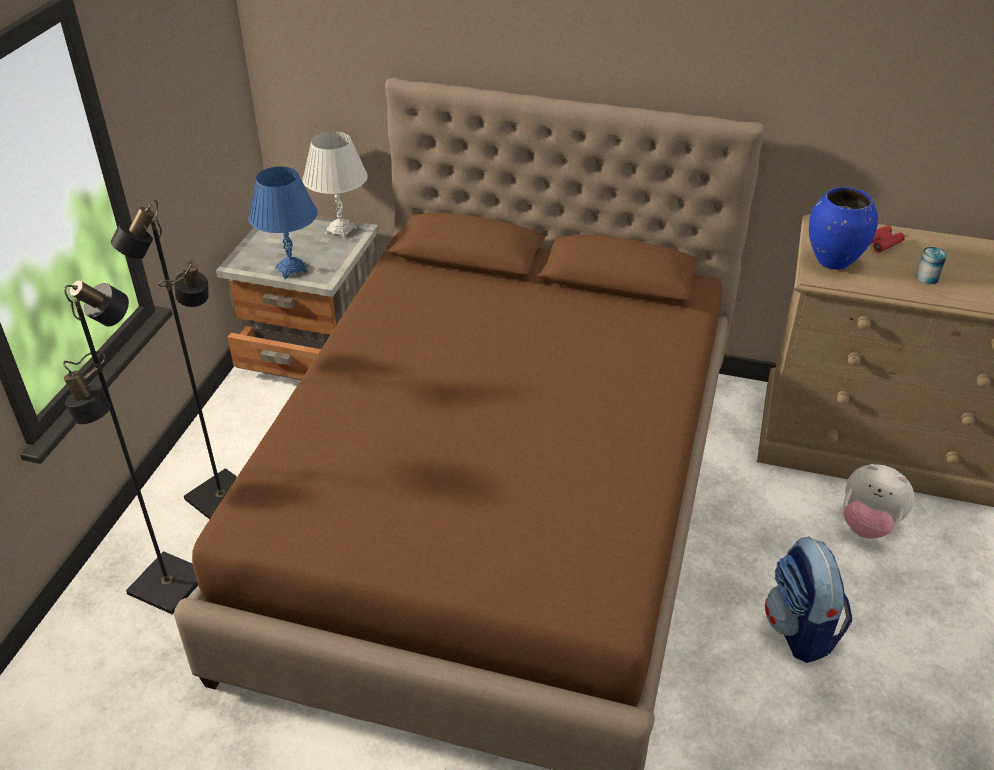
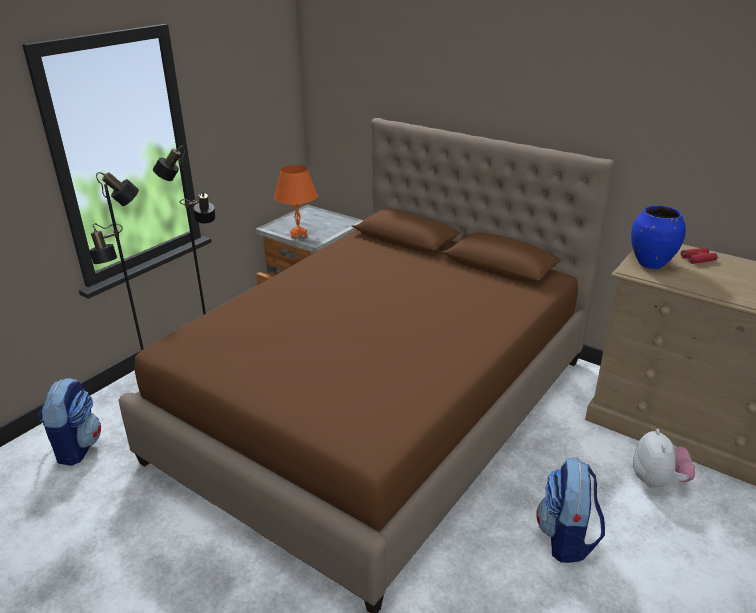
camera: 20 degrees right, 10 degrees down
blue table lamp [248,166,318,279] -> orange table lamp [274,165,318,239]
white table lamp [302,131,368,239] -> none
plush toy [843,464,914,539] -> plush toy turned 135 degrees counterclockwise [633,429,695,488]
can [916,247,947,284] -> none
none -> backpack [38,378,101,466]

